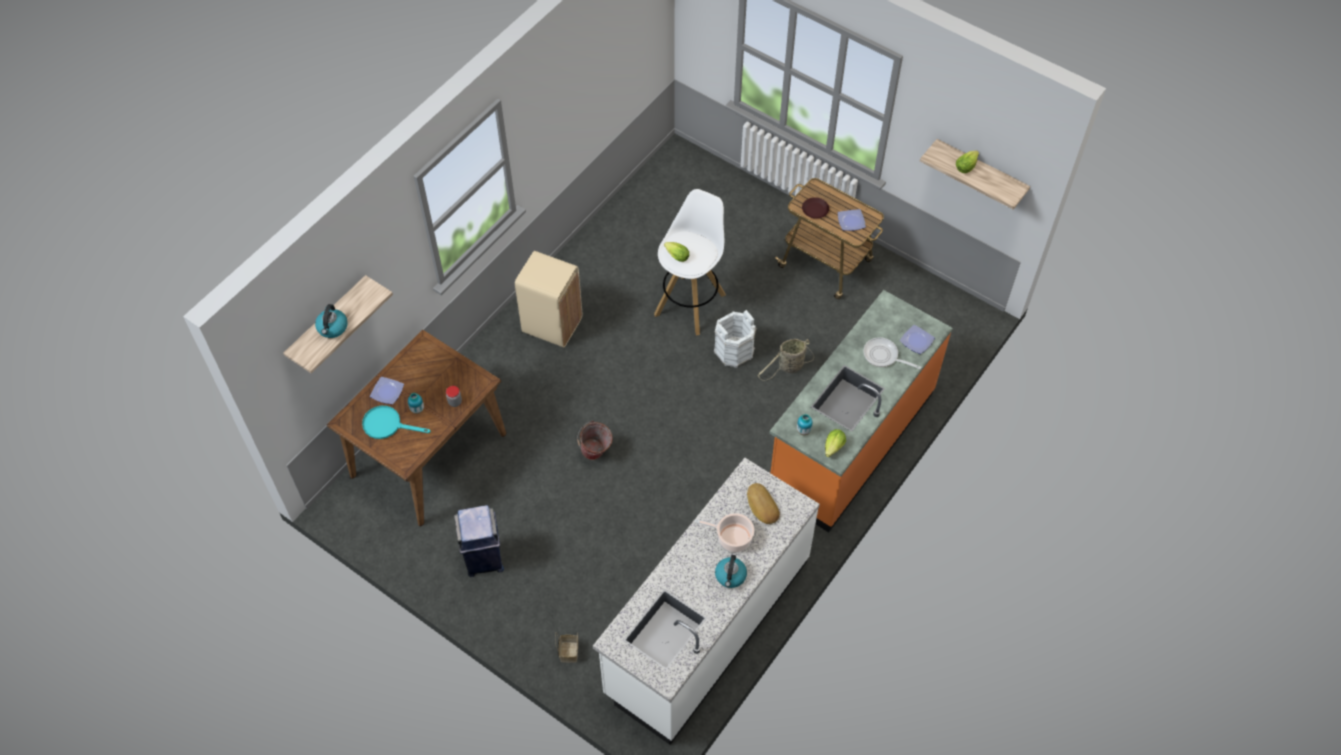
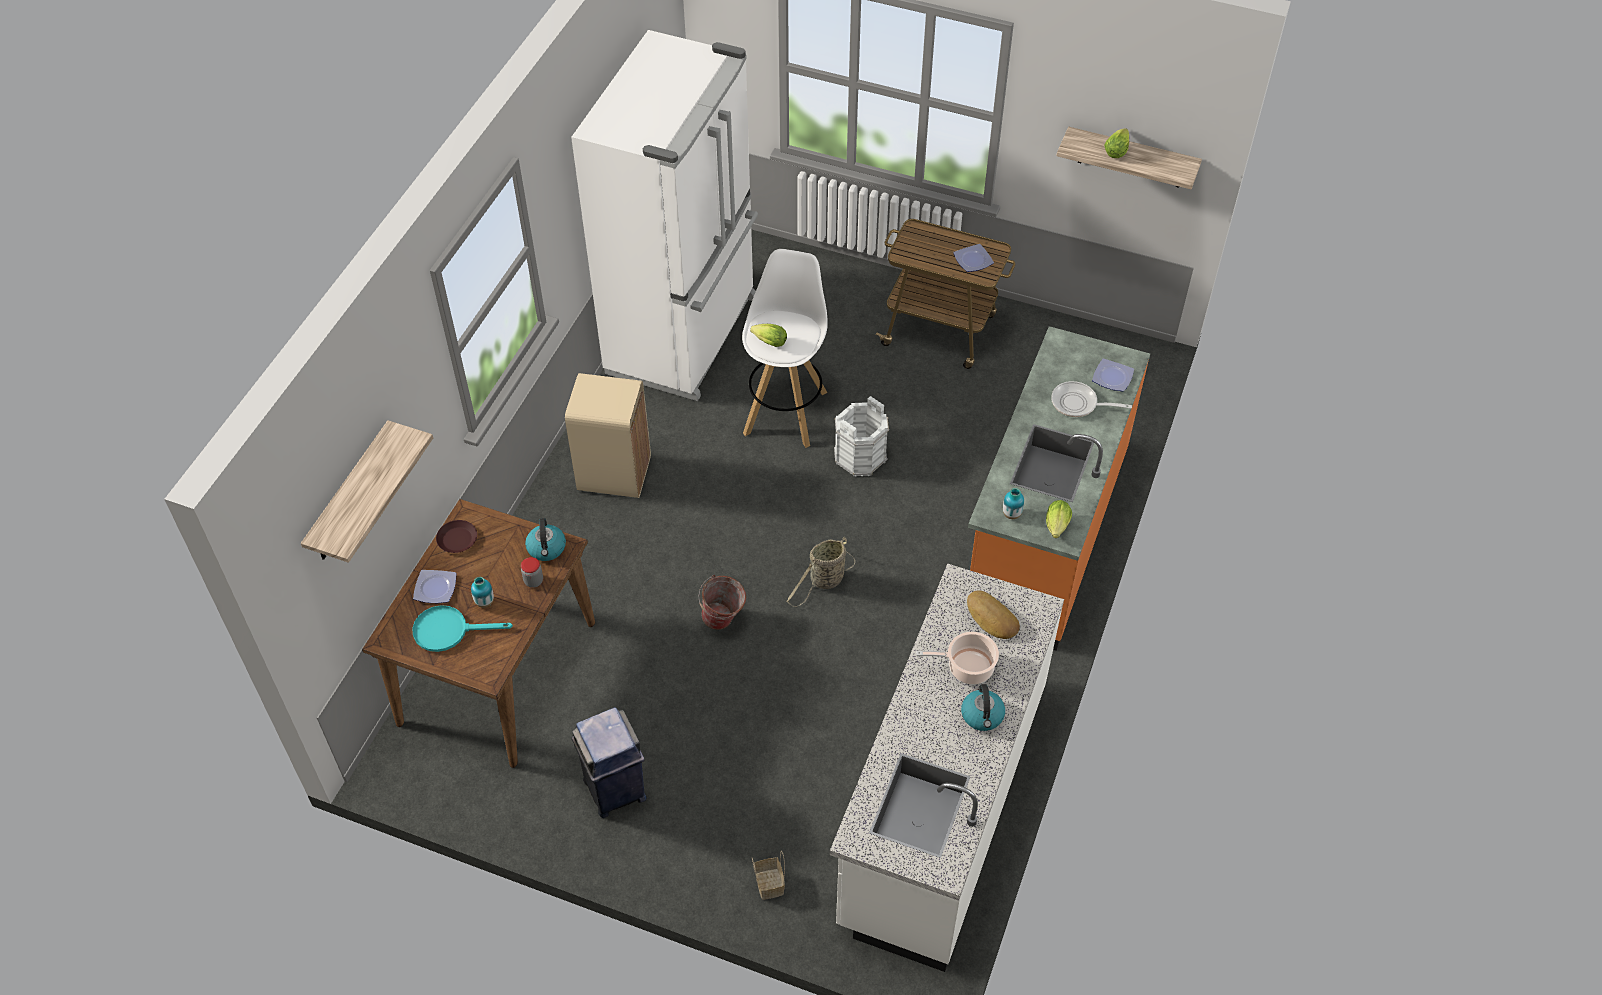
camera: 15 degrees left, 5 degrees down
kettle [315,304,348,338] -> kettle moved to [525,518,566,561]
basket [757,339,814,381] -> basket moved to [786,537,855,607]
brown plate [802,197,829,219] -> brown plate moved to [436,520,477,553]
none -> white fridge [571,30,758,401]

